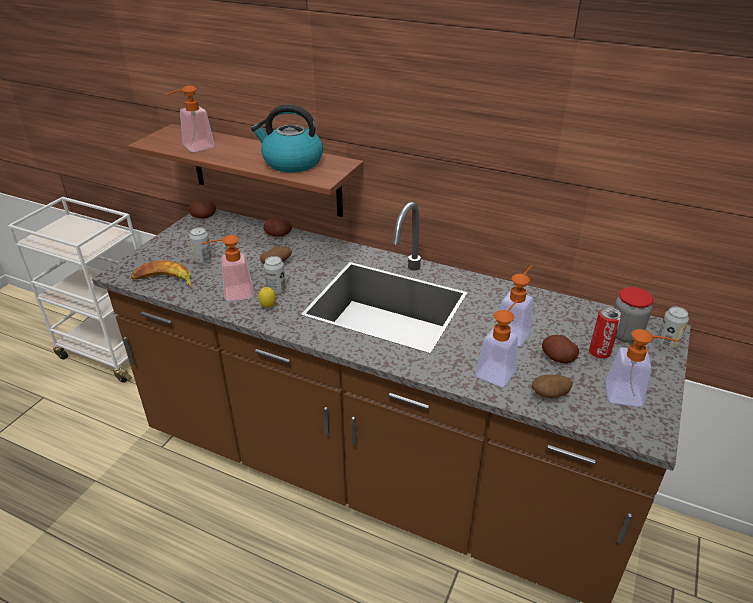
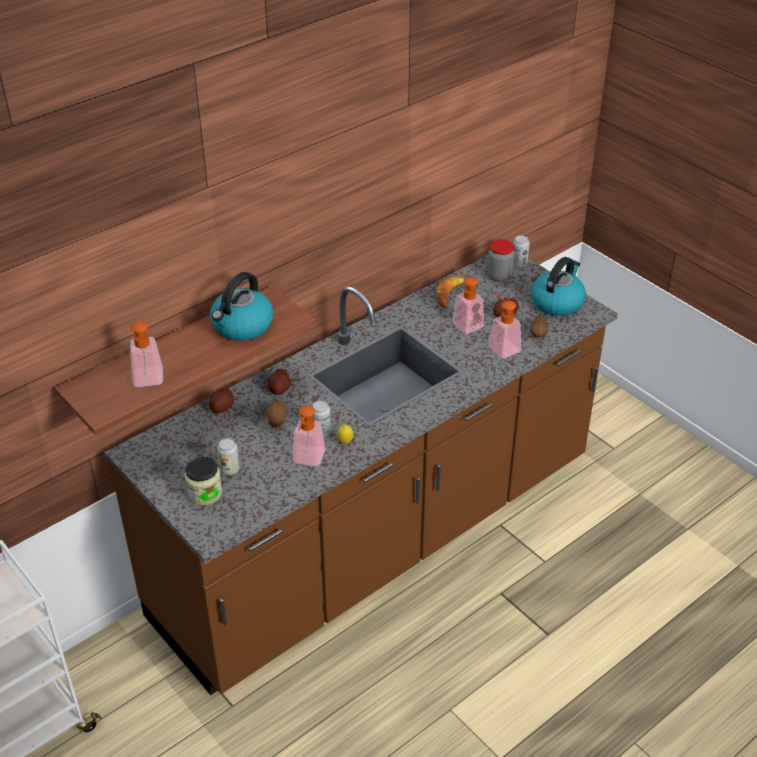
camera: 65 degrees left, 5 degrees up
banana [131,260,192,287] -> banana moved to [436,276,480,308]
potato [189,199,216,218] -> potato moved to [267,369,291,395]
can [589,307,622,359] -> none
soap dispenser [605,329,679,407] -> kettle [531,257,586,316]
none -> jar [184,457,222,505]

